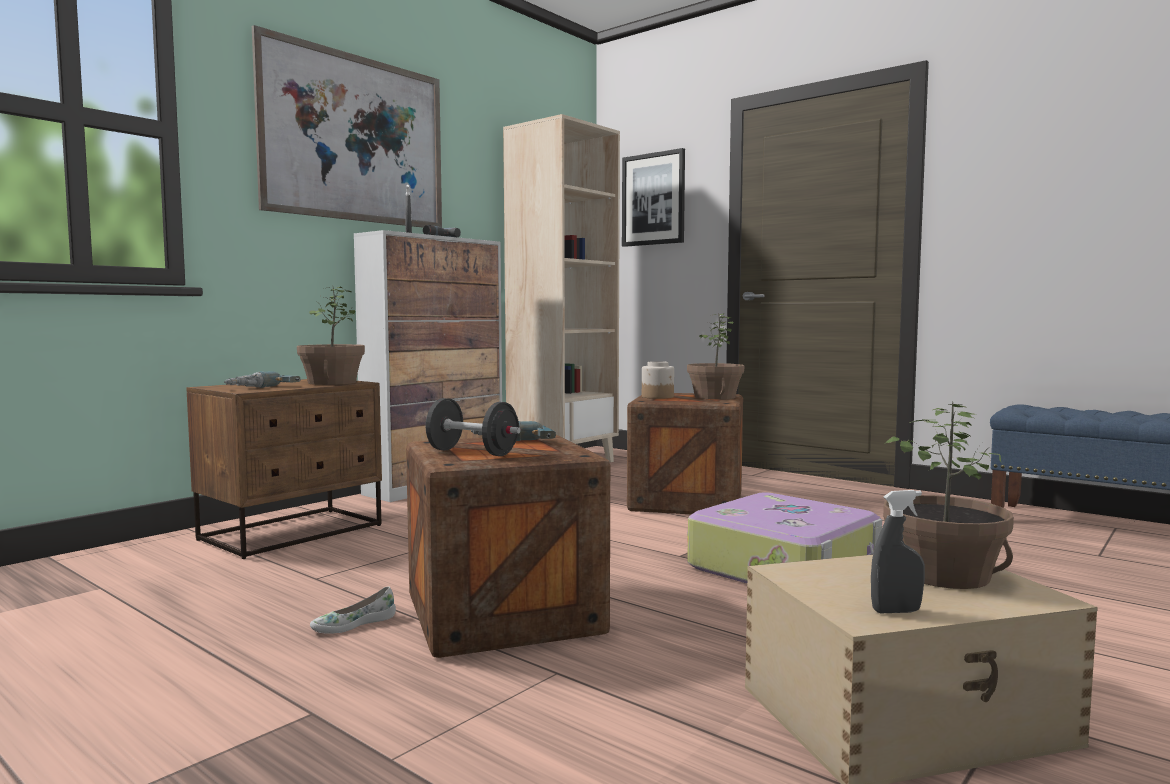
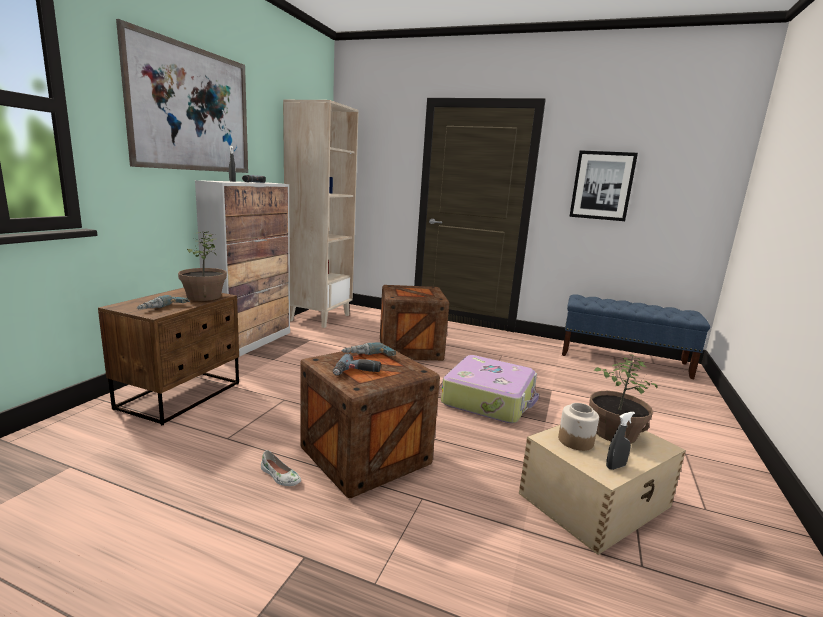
camera: 20 degrees left, 10 degrees up
white shoe [310,586,396,634] -> white shoe turned 90 degrees counterclockwise [261,450,301,486]
black dumbbell [425,398,521,456] -> power drill [333,354,381,376]
picture [622,148,685,247] -> picture moved to [569,150,638,221]
jar [642,361,674,399] -> jar moved to [558,403,599,451]
potted plant [687,314,744,400] -> none

